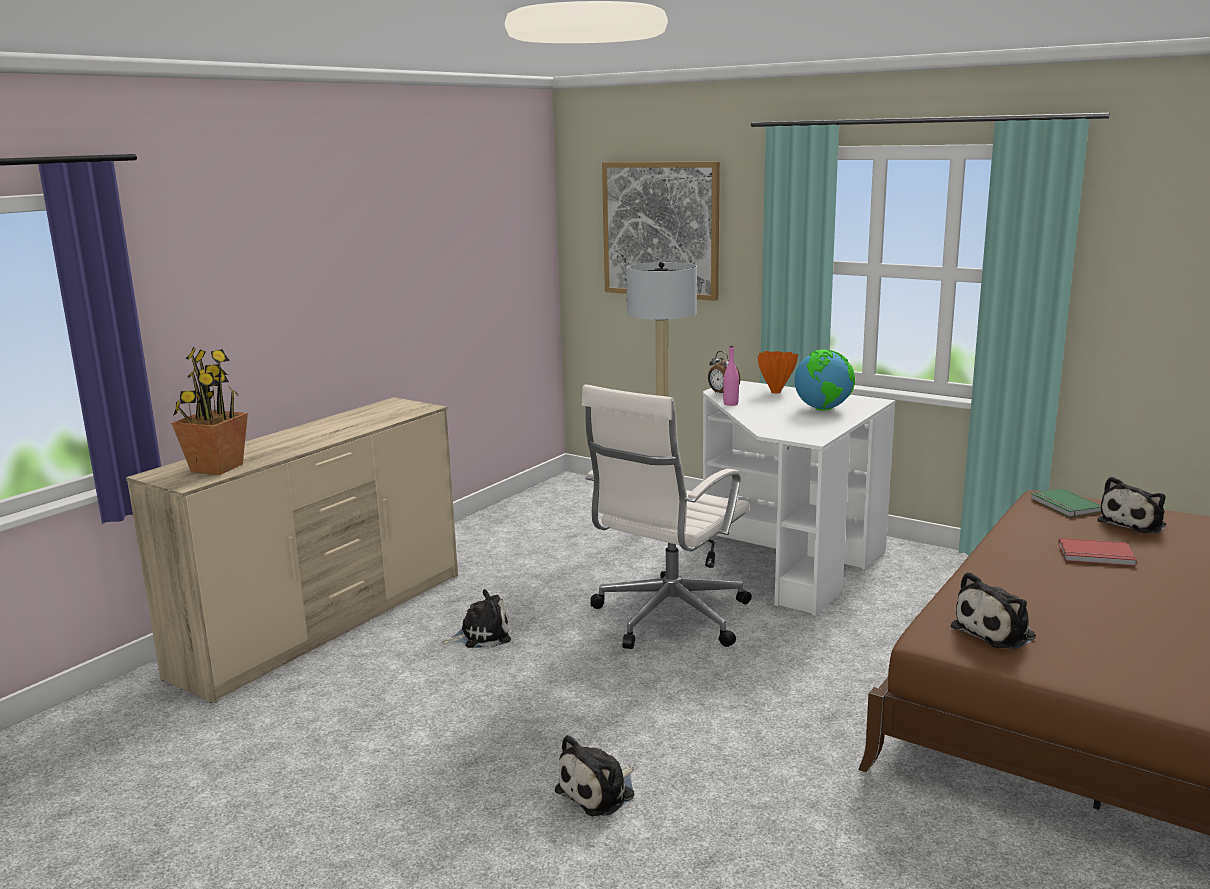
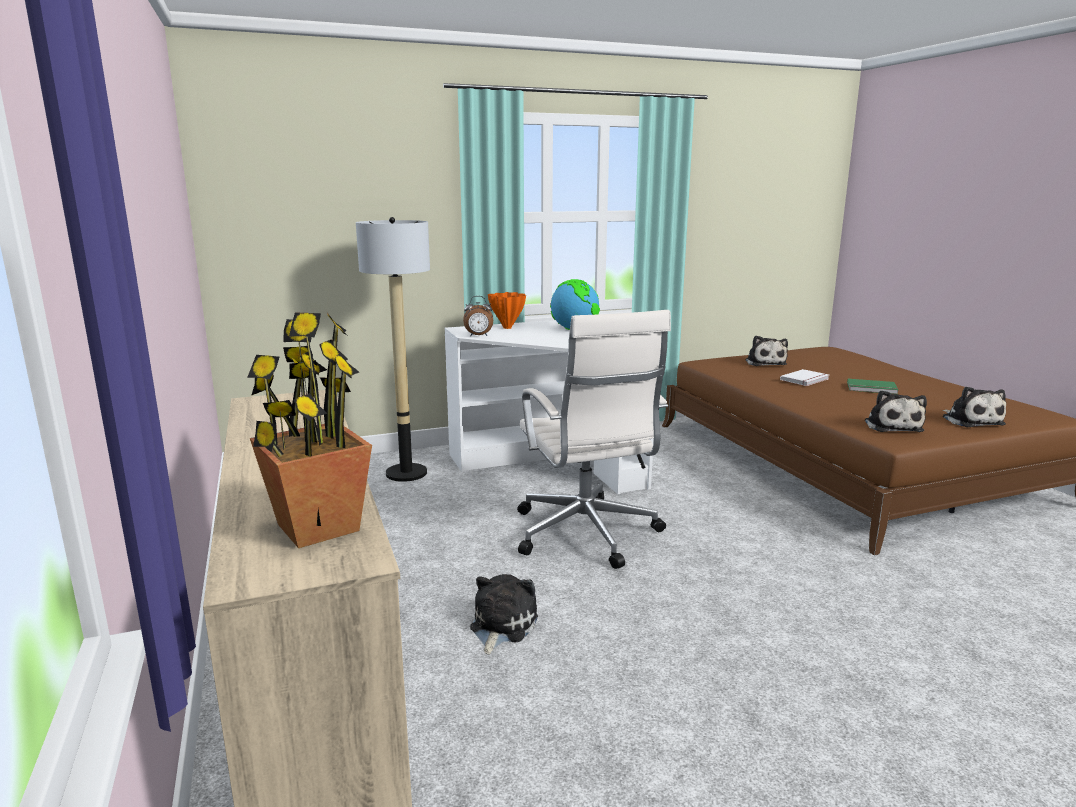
camera: 55 degrees left, 0 degrees up
plush toy [555,735,635,816] -> plush toy moved to [943,386,1006,427]
picture [602,162,720,301] -> none
pink bottle [723,346,739,406] -> none
green book [1030,489,1101,517] -> green book moved to [847,379,898,394]
red book [1058,538,1137,566] -> white book [780,369,829,386]

